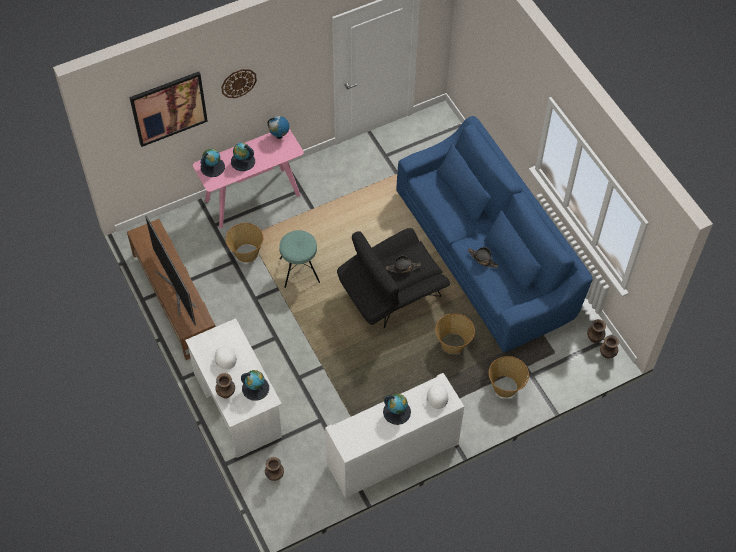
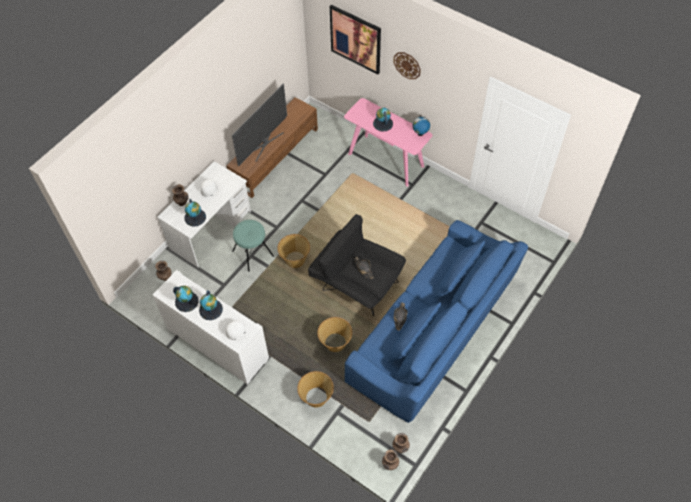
camera: 65 degrees right, 0 degrees up
globe [201,149,225,177] -> globe moved to [173,286,199,312]
basket [225,223,263,263] -> basket moved to [277,234,310,268]
turquoise stool [279,230,320,288] -> turquoise stool moved to [232,220,274,272]

